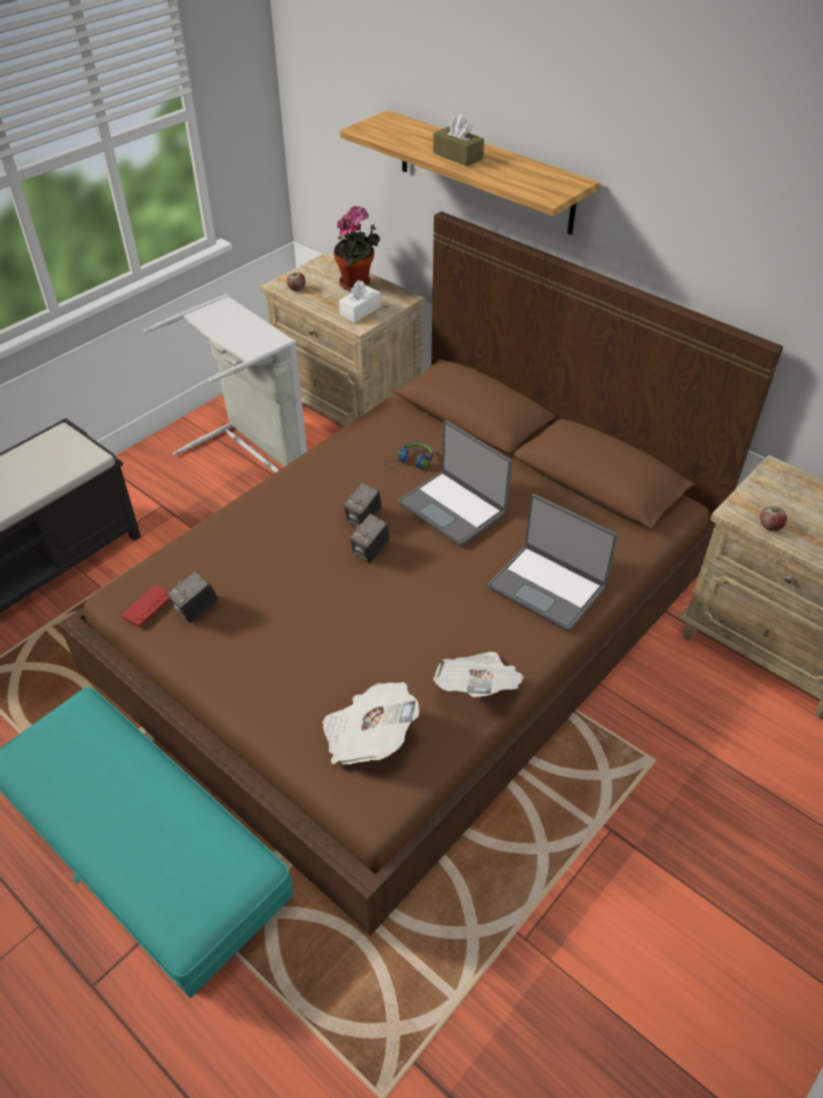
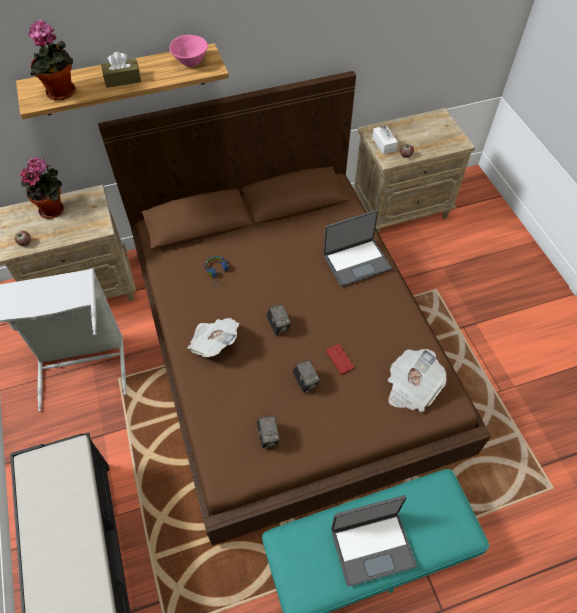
camera: 60 degrees left, 10 degrees up
red game controller [122,585,170,627] -> red game controller moved to [326,344,354,375]
white tissue box [339,280,381,323] -> white tissue box moved to [372,125,398,154]
camera [344,482,382,527] -> camera moved to [292,360,320,393]
laptop [398,420,512,547] -> laptop moved to [331,495,417,587]
newspaper [433,652,525,697] -> newspaper moved to [187,318,239,357]
none -> potted plant [28,20,76,100]
none -> pink bowl [169,35,208,67]

